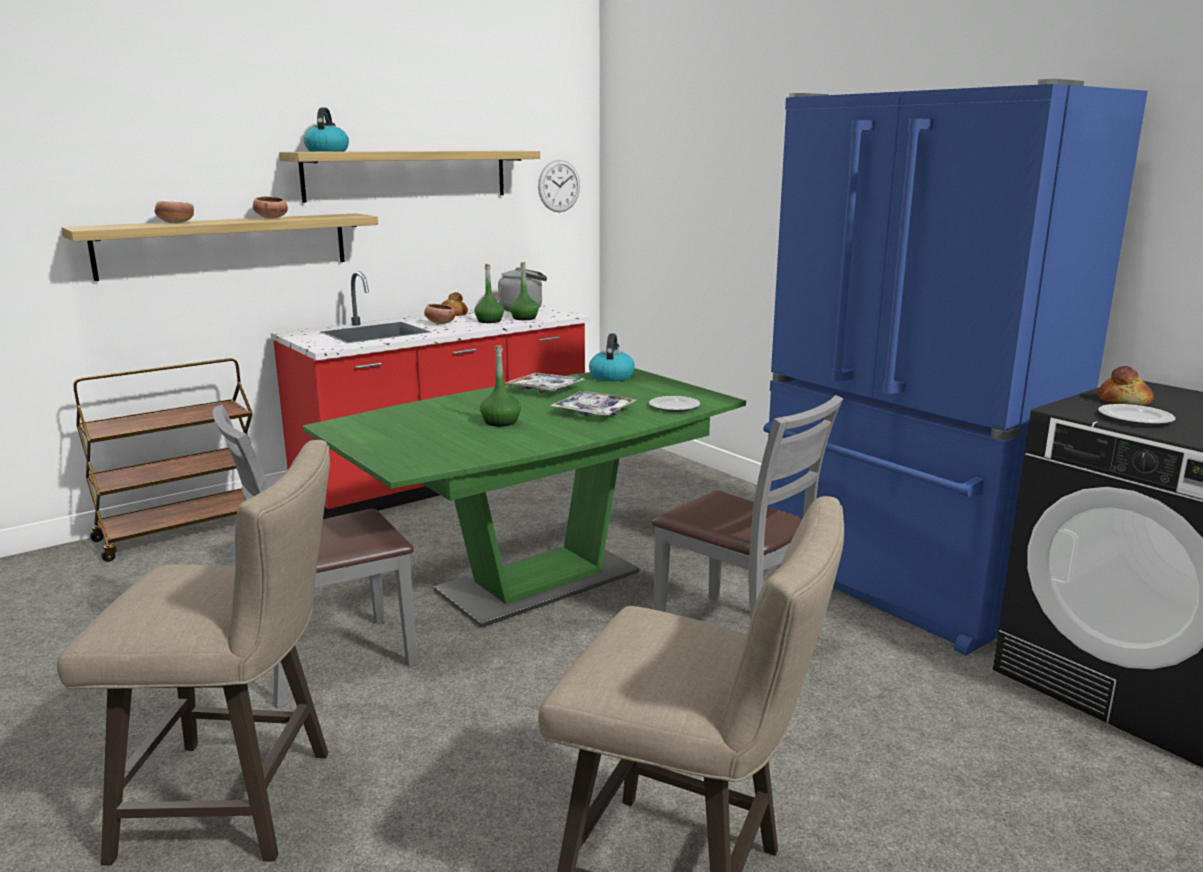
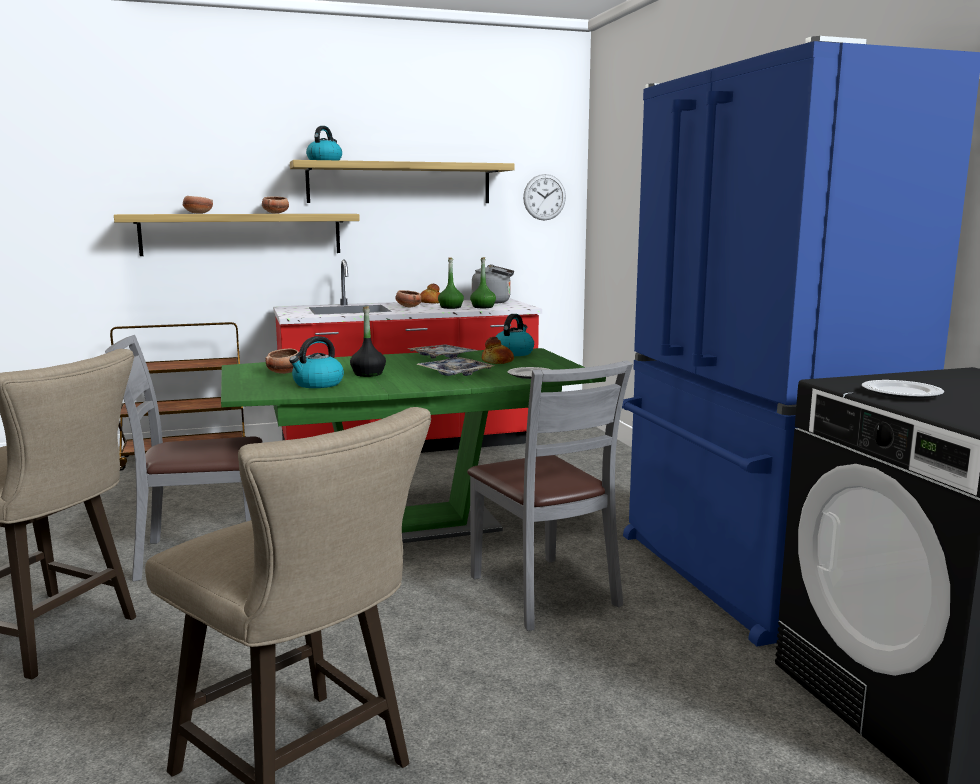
camera: 20 degrees right, 5 degrees down
green bottle [480,345,521,426] -> black bottle [350,306,386,377]
bread [1098,366,1154,406] -> bread moved to [482,337,514,364]
none -> bowl [265,349,299,374]
none -> kettle [289,336,344,388]

